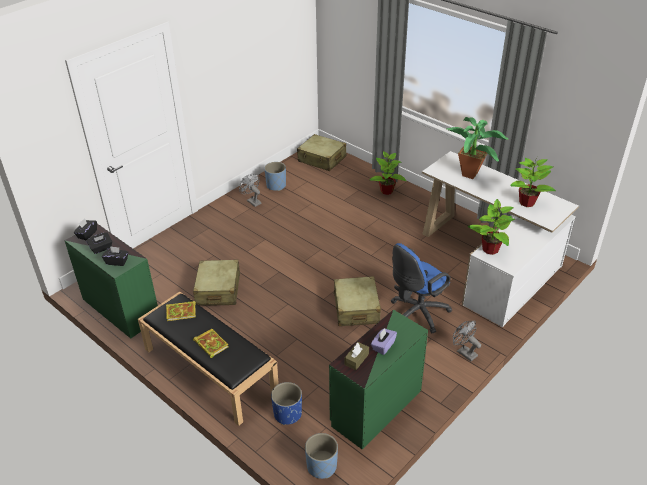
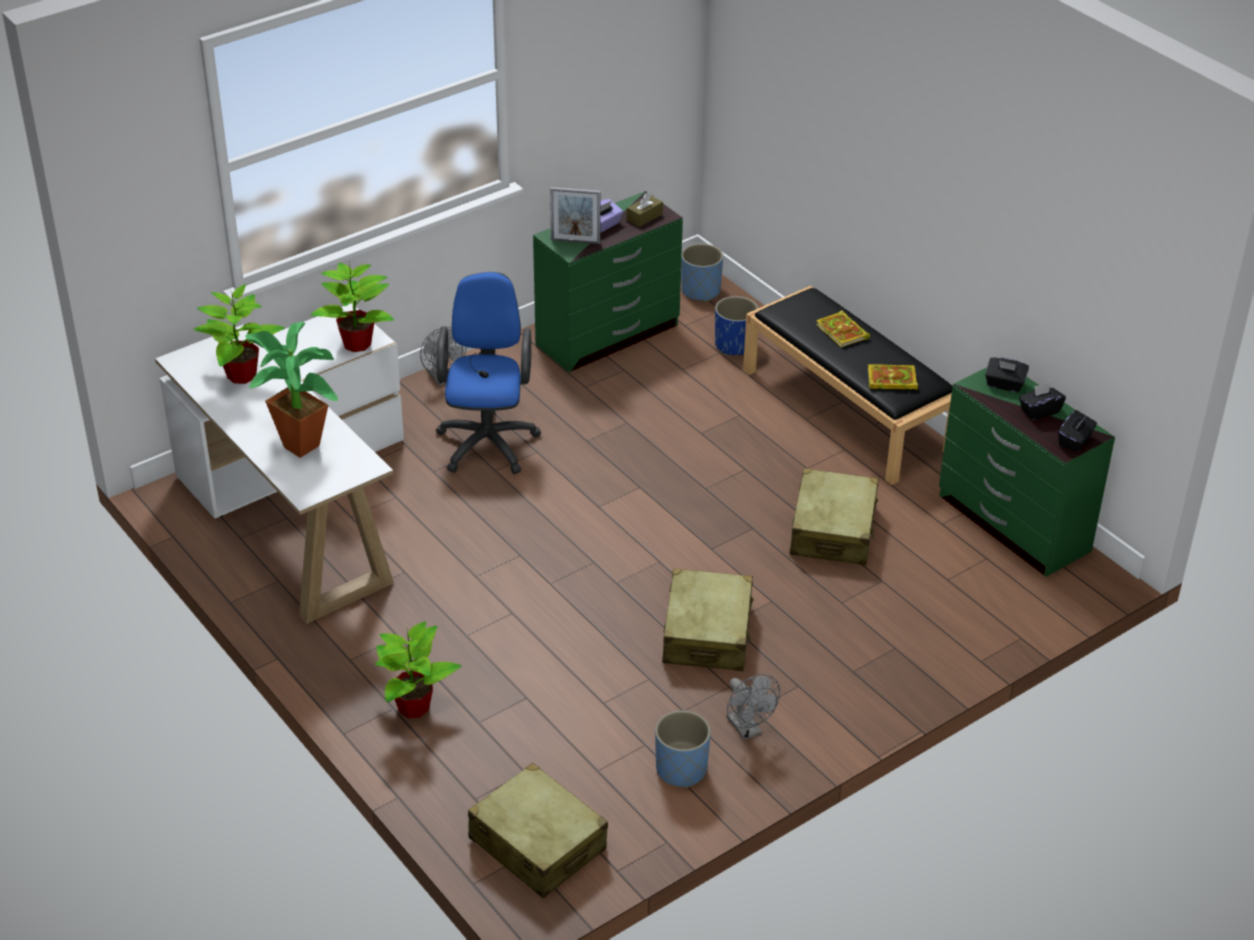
camera: 170 degrees left, 0 degrees up
beige suitcase [333,276,381,326] -> beige suitcase moved to [662,569,753,671]
blue office chair [391,243,452,333] -> blue office chair turned 60 degrees counterclockwise [436,272,541,474]
none -> picture frame [550,187,601,244]

